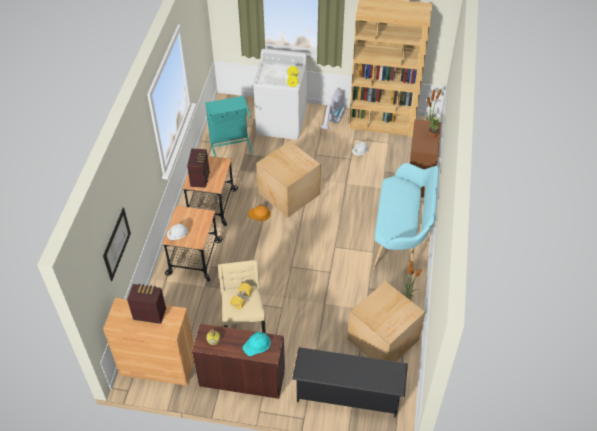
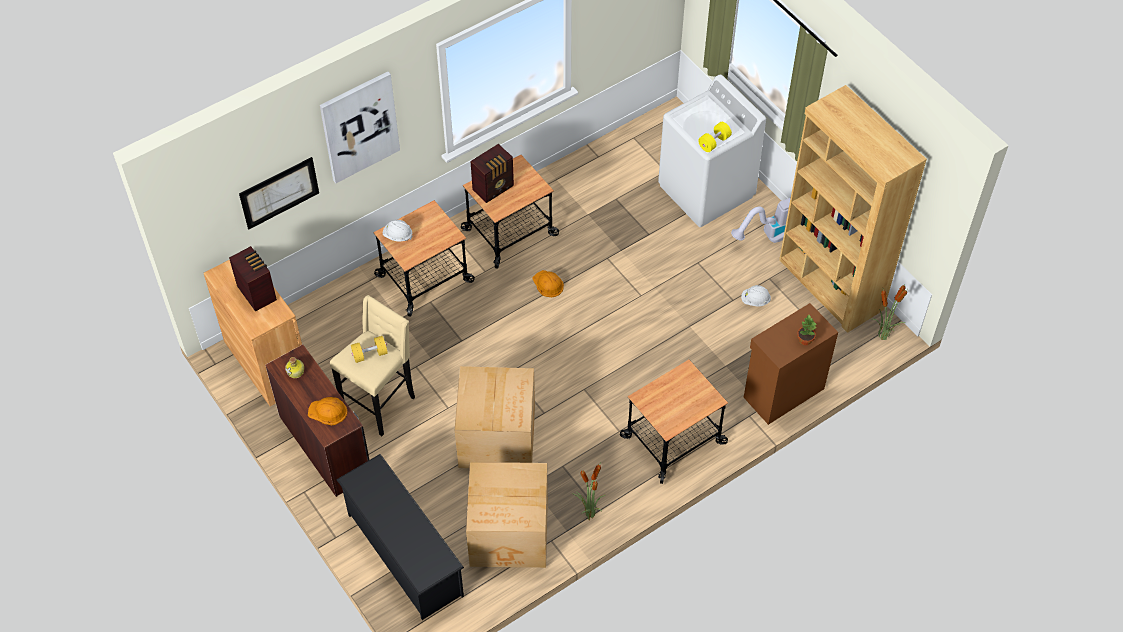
camera: 45 degrees right, 5 degrees up
turquoise laundry basket [205,95,253,157] -> none
turquoise hard hat [242,332,271,356] -> orange hard hat [308,397,347,425]
cardboard box [256,141,321,217] -> cardboard box moved to [455,366,535,468]
turquoise bench [373,163,439,269] -> cart [620,360,728,484]
none -> picture [320,72,400,183]

